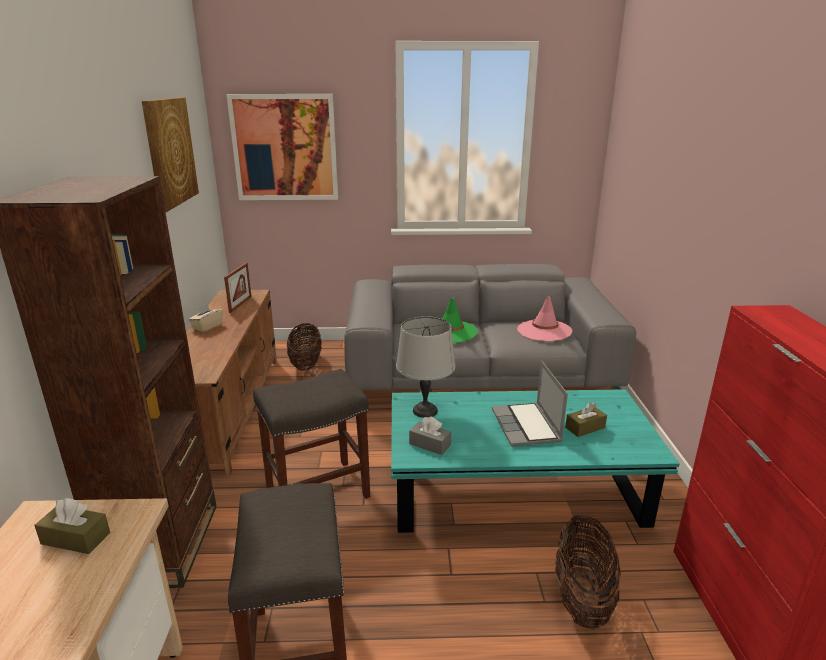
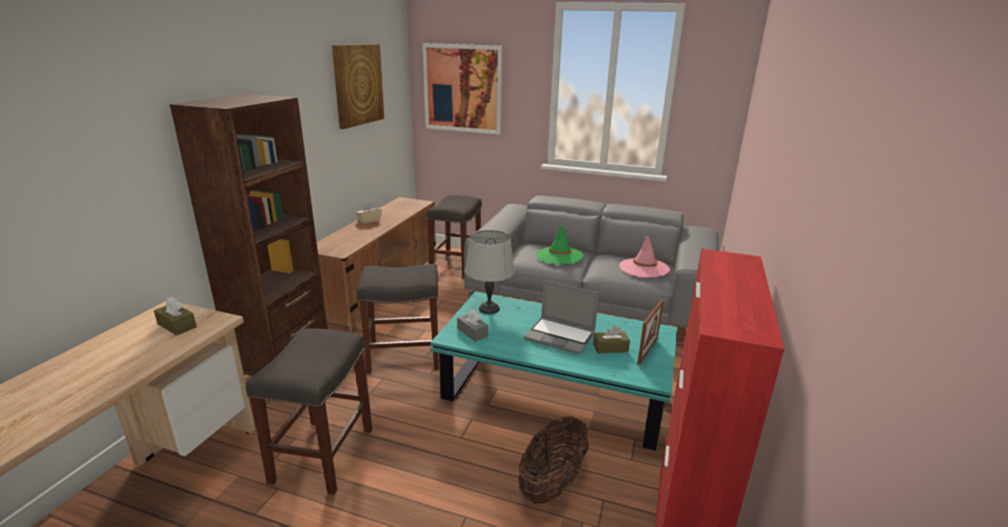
camera: 20 degrees right, 0 degrees up
picture frame [224,263,252,313] -> picture frame moved to [637,299,664,365]
basket [287,324,322,371] -> grey stool [427,195,482,279]
laptop [492,360,568,446] -> laptop turned 75 degrees counterclockwise [524,280,599,355]

